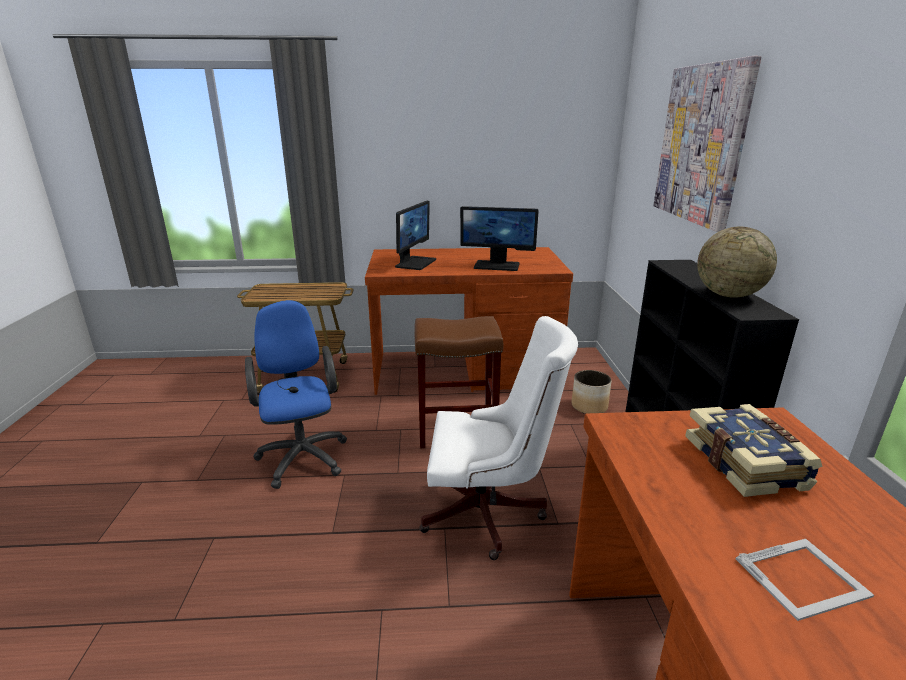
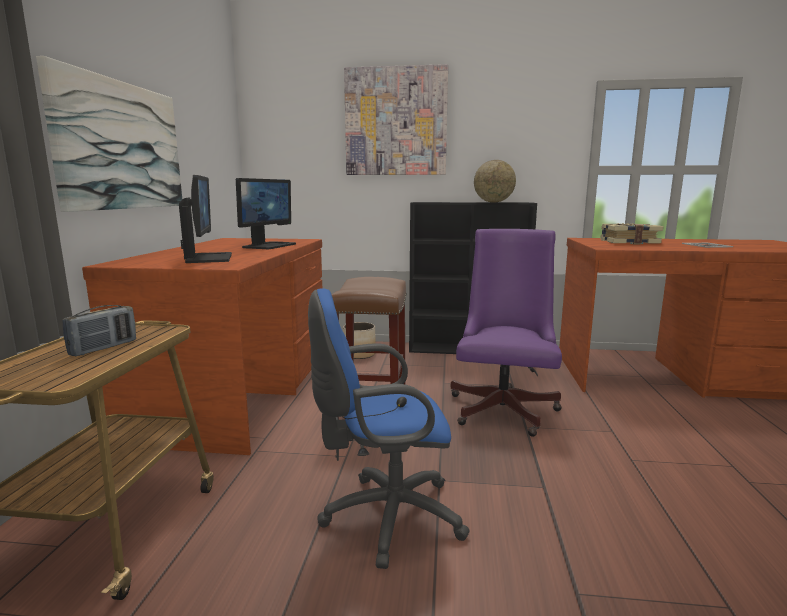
camera: 80 degrees left, 10 degrees down
monitor [395,201,436,270] -> monitor turned 45 degrees clockwise [179,175,232,263]
white office chair [419,316,578,560] -> purple office chair [450,229,562,437]
none -> picture [36,56,182,212]
none -> radio [62,305,136,356]

